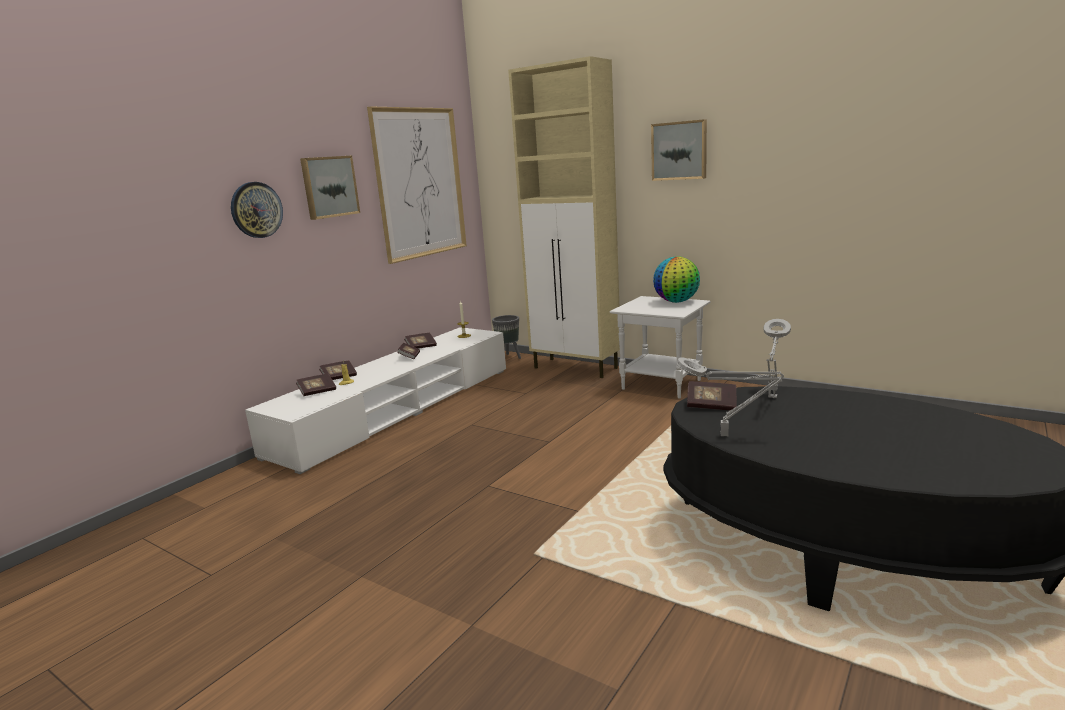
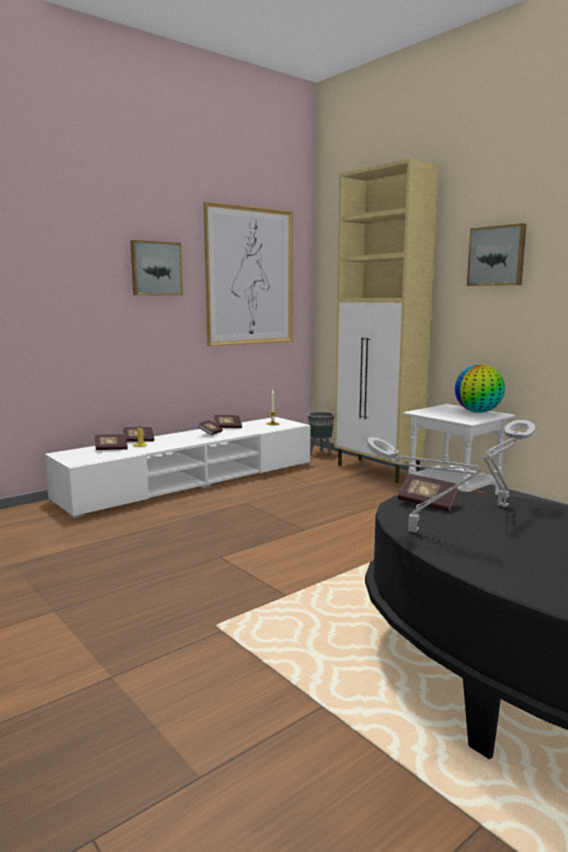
camera: 15 degrees right, 5 degrees down
wall clock [231,182,283,238] -> none

